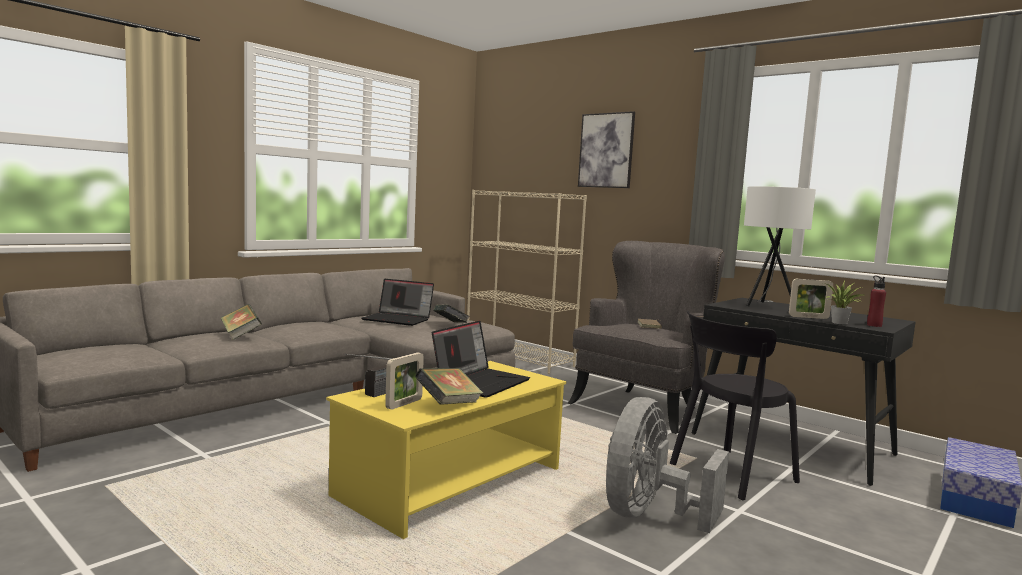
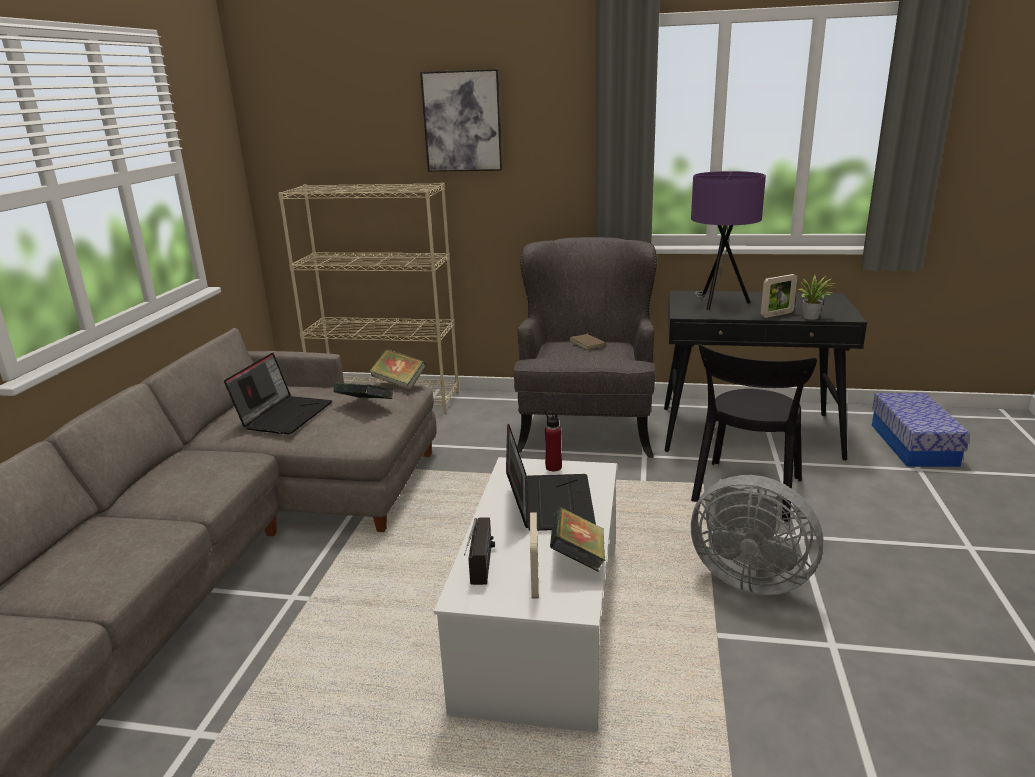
camera: 30 degrees left, 15 degrees up
book [221,304,262,340] -> book moved to [370,349,426,390]
yellow coffee table [326,361,566,539] -> white coffee table [434,457,617,733]
laptop [361,279,434,326] -> laptop turned 60 degrees counterclockwise [224,352,332,434]
grey fan [606,397,729,533] -> grey fan turned 60 degrees counterclockwise [691,475,823,595]
white table lamp [744,186,816,306] -> purple table lamp [691,171,766,310]
red bottle [867,276,886,327] -> red bottle moved to [545,411,562,471]

